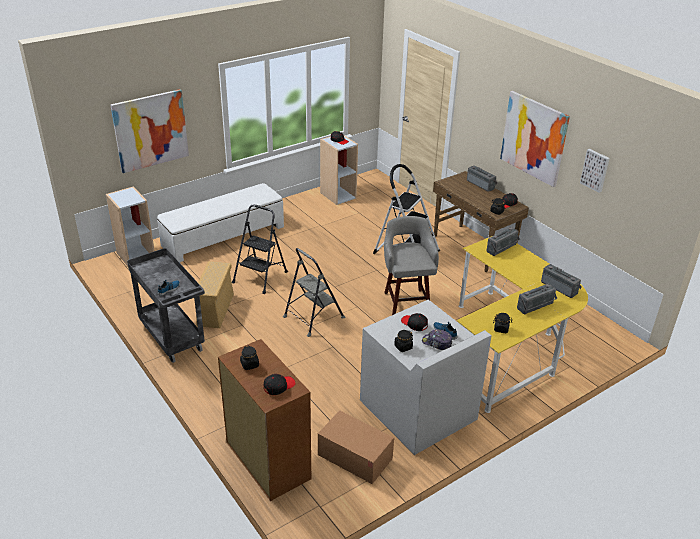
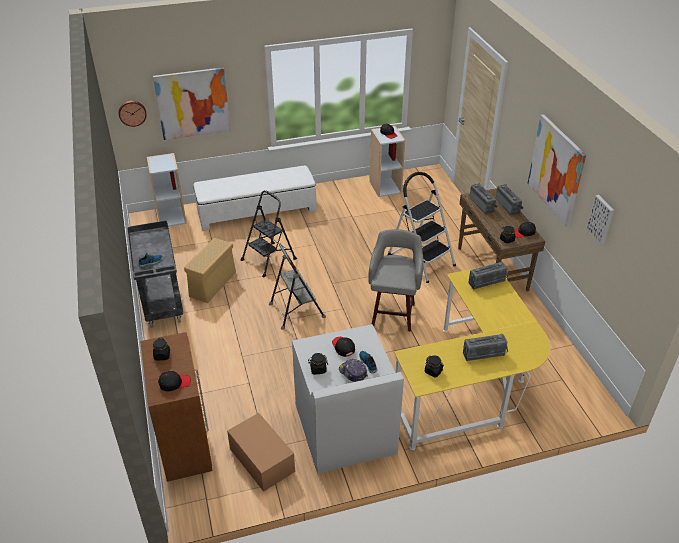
camera: 20 degrees right, 5 degrees up
radio [541,264,582,298] -> radio moved to [470,183,498,214]
none -> wall clock [119,101,147,127]

